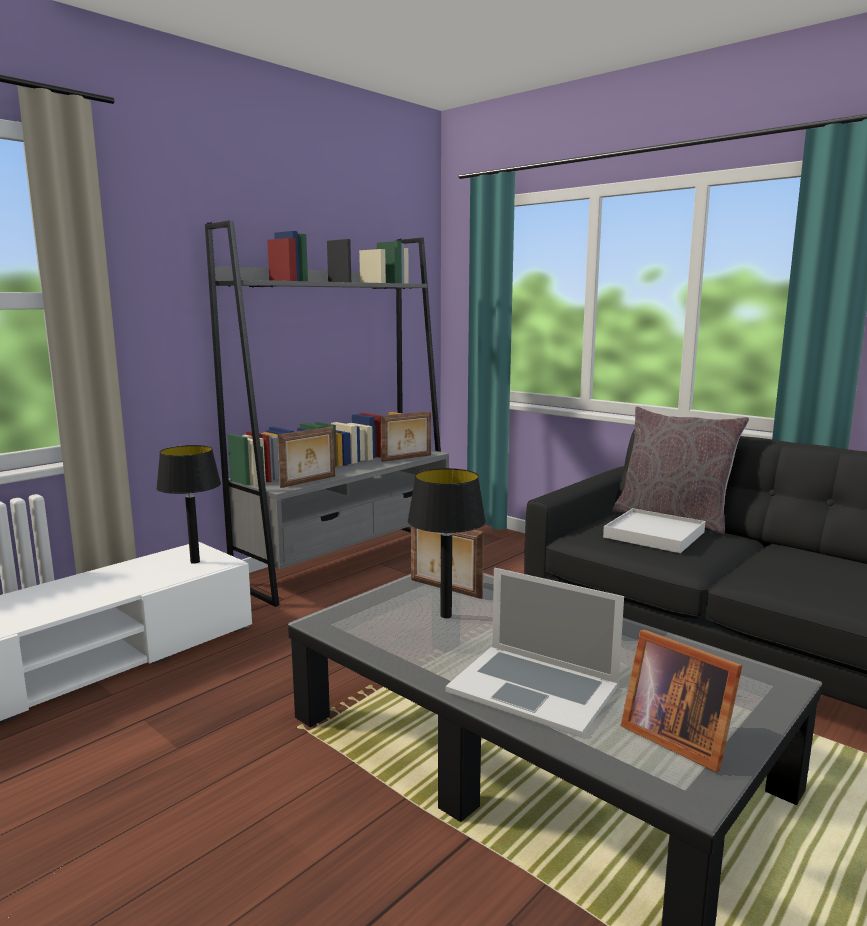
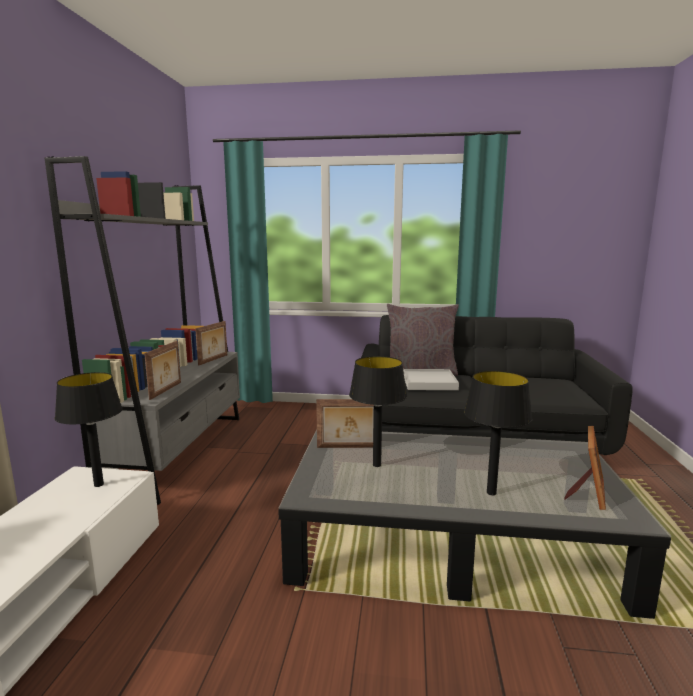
camera: 35 degrees left, 0 degrees up
laptop [445,568,624,738] -> black table lamp [464,371,533,495]
picture frame [621,630,742,772] -> picture frame turned 75 degrees counterclockwise [564,426,606,510]

